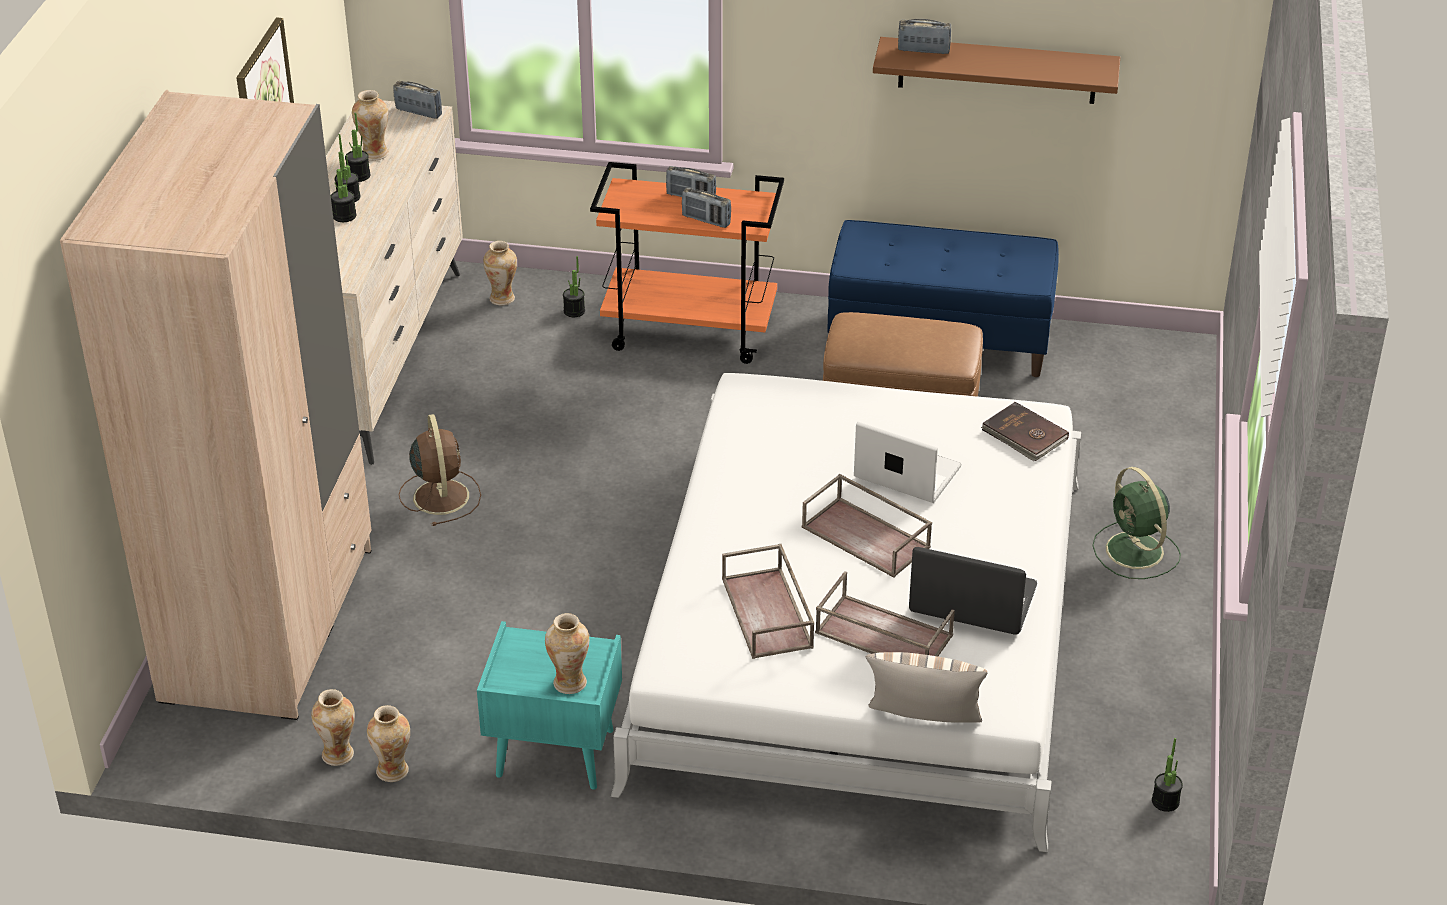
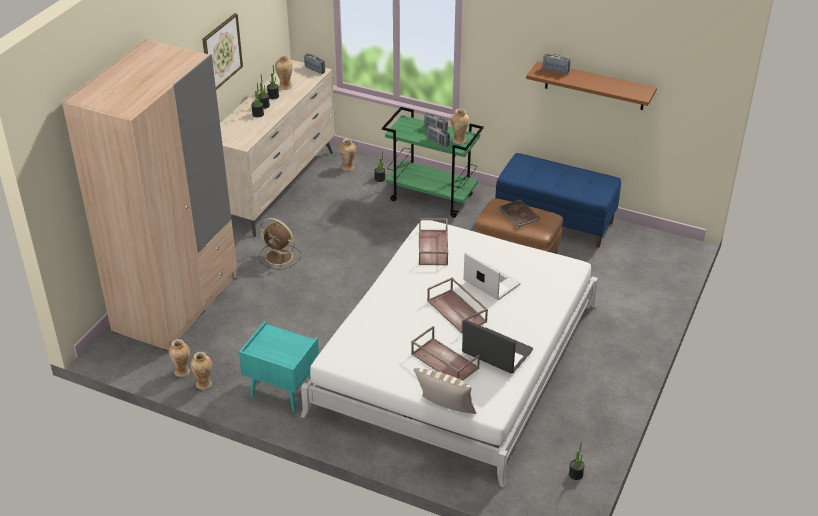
camera: 15 degrees right, 0 degrees up
brown fan [399,414,481,526] -> brown fan turned 120 degrees clockwise [259,218,301,270]
vase [545,613,589,694] -> vase moved to [451,109,469,144]
orange cart [590,162,784,364] -> green cart [382,107,484,218]
brown tray [722,544,814,659] -> brown tray moved to [419,218,448,265]
brown book [981,402,1069,461] -> brown book moved to [499,199,539,227]
green fan [1092,467,1181,579] -> none

